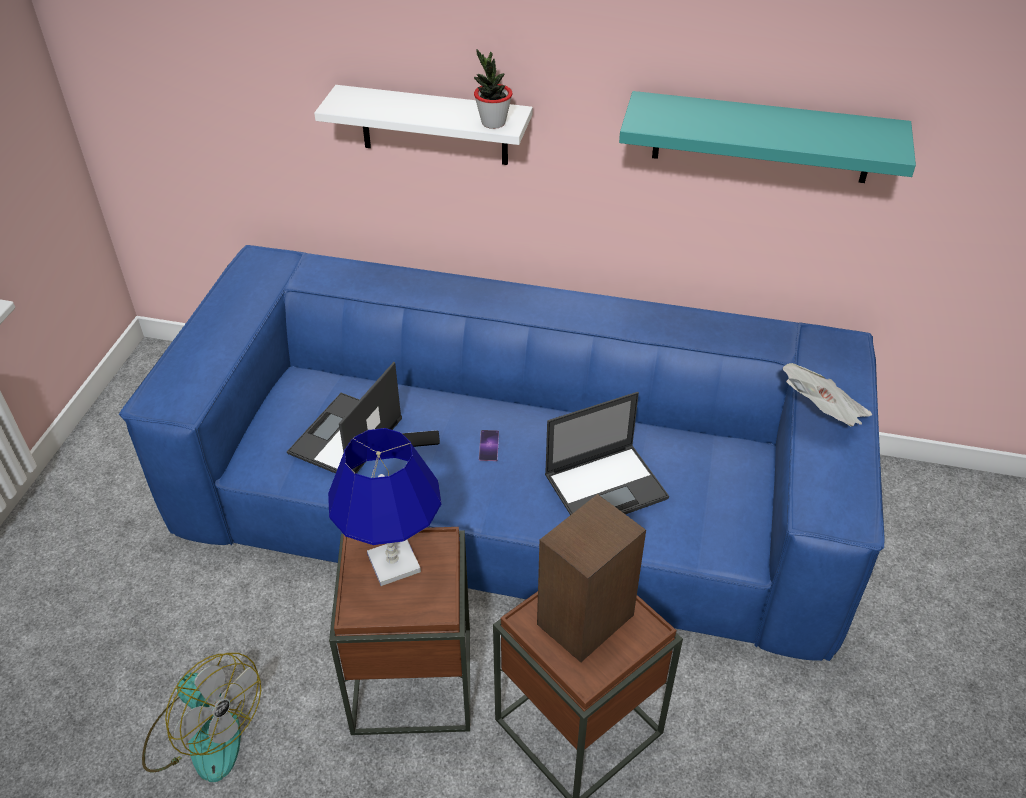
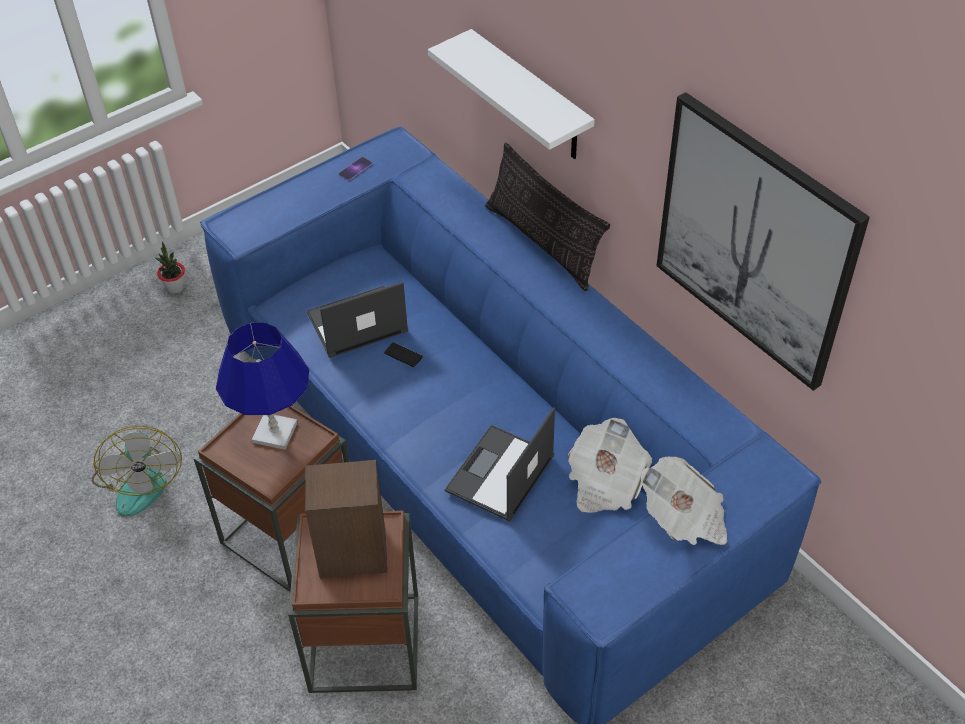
camera: 40 degrees right, 5 degrees up
potted plant [474,49,513,129] -> potted plant moved to [155,242,185,294]
phone [479,430,499,461] -> phone moved to [338,157,373,181]
laptop [545,392,669,515] -> laptop turned 105 degrees clockwise [445,407,555,522]
turquoise shelf [619,91,916,183] -> picture [656,92,870,391]
none -> pillow [485,142,610,291]
none -> newspaper [568,418,652,513]

